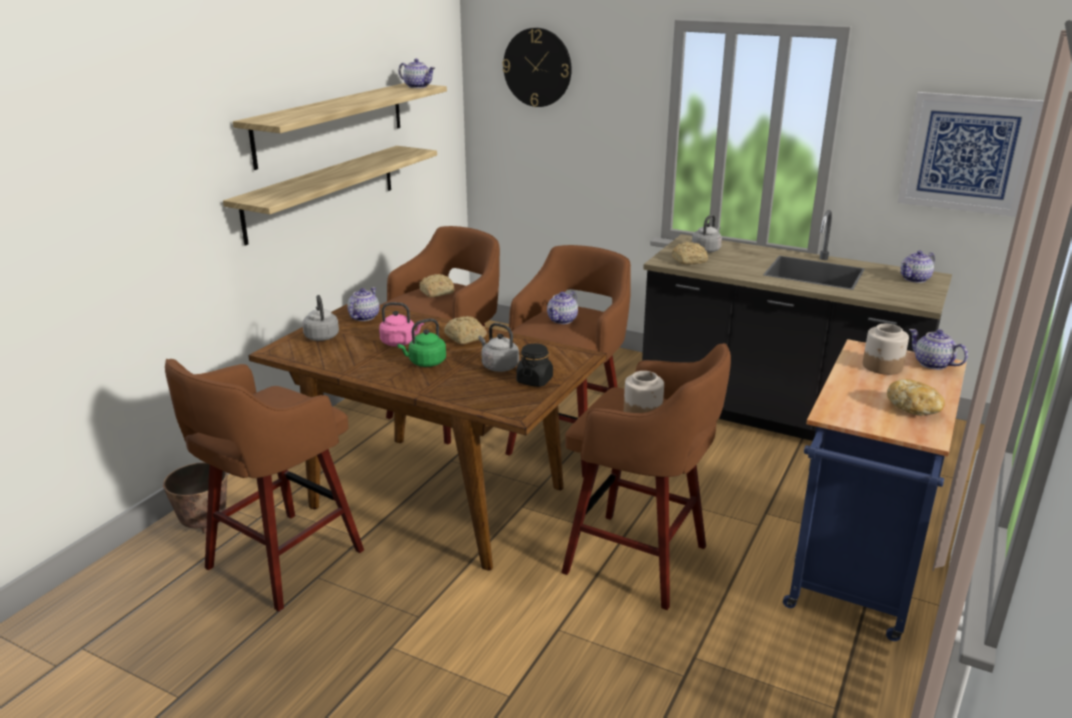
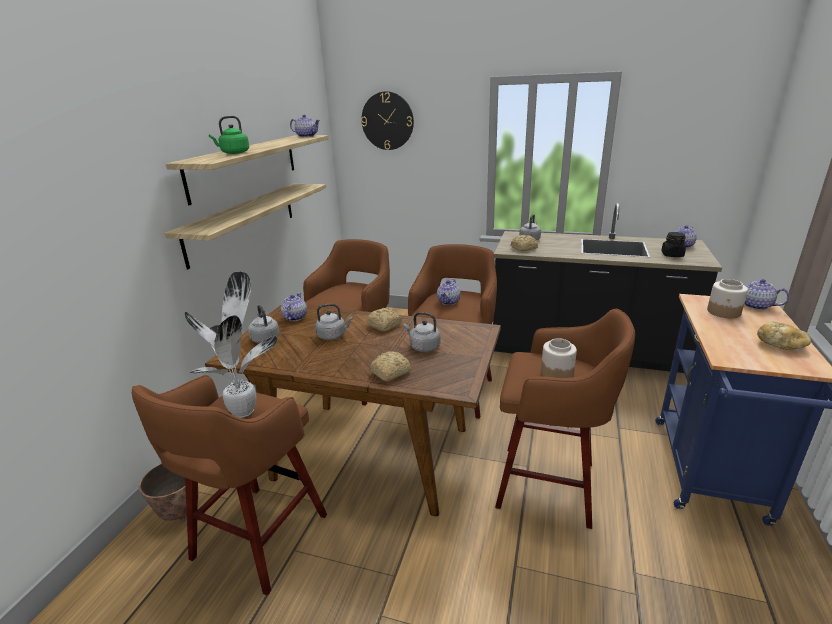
camera: 10 degrees left, 0 degrees up
pink kettle [379,302,424,346] -> grey kettle [315,304,353,340]
green kettle [397,319,446,367] -> green kettle moved to [209,116,249,154]
bread [419,274,455,297] -> bread moved to [370,351,411,382]
black jar [516,343,553,387] -> black jar moved to [661,232,686,257]
picture [898,92,1044,217] -> none
none -> potted plant [184,271,278,418]

